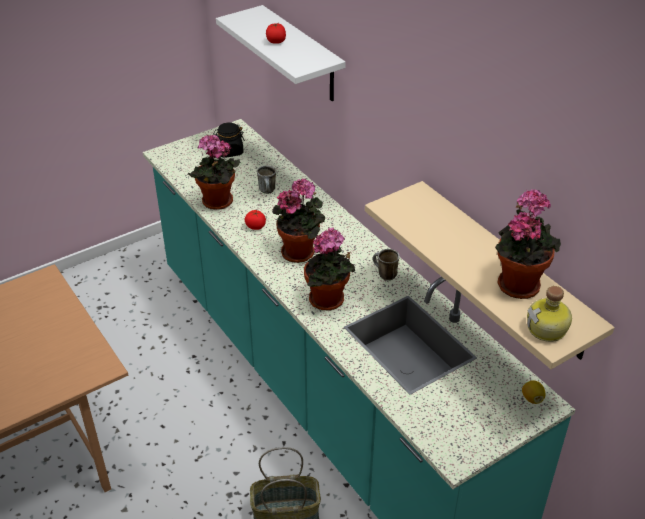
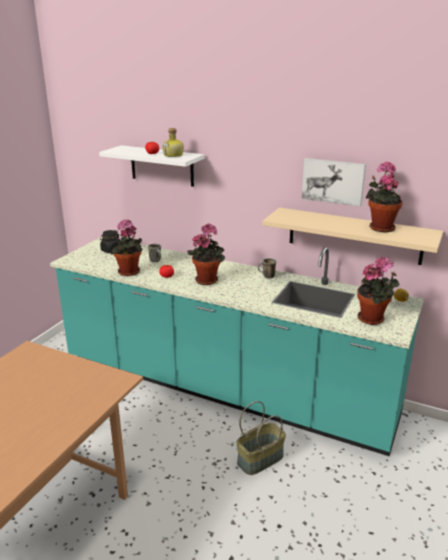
camera: 30 degrees left, 15 degrees down
potted plant [304,228,355,310] -> potted plant moved to [357,257,400,325]
bottle [527,286,572,342] -> bottle moved to [162,128,184,157]
none -> picture [302,158,366,207]

